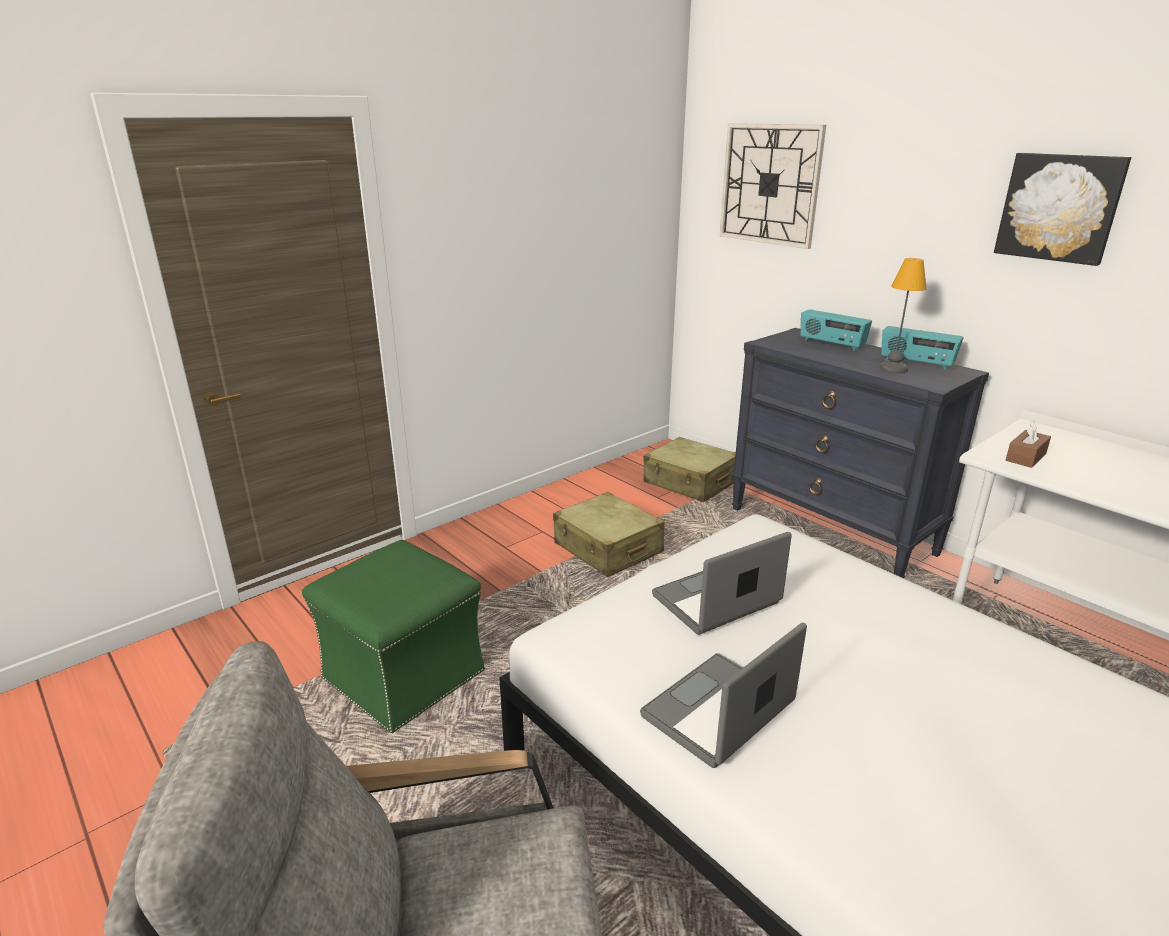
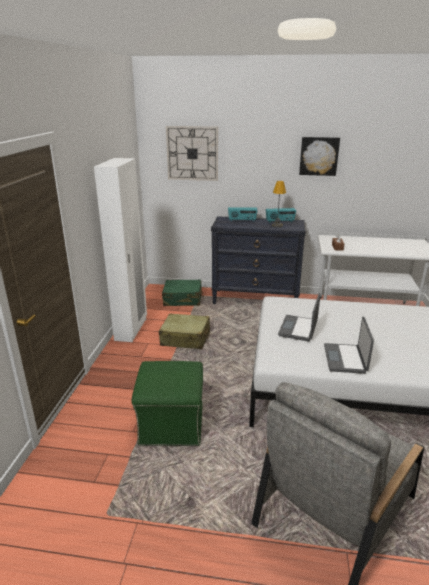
camera: 40 degrees left, 0 degrees up
beige suitcase [643,437,736,502] -> green suitcase [162,279,203,306]
none -> white wardrobe [94,158,147,342]

